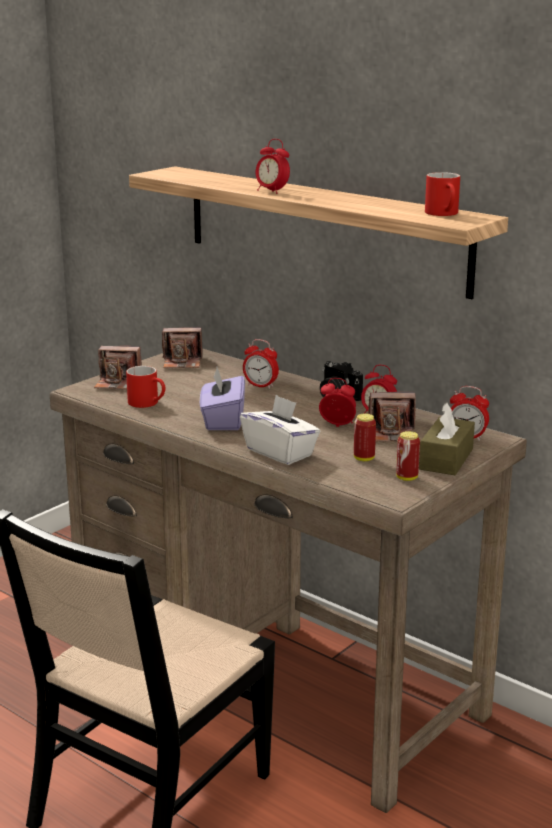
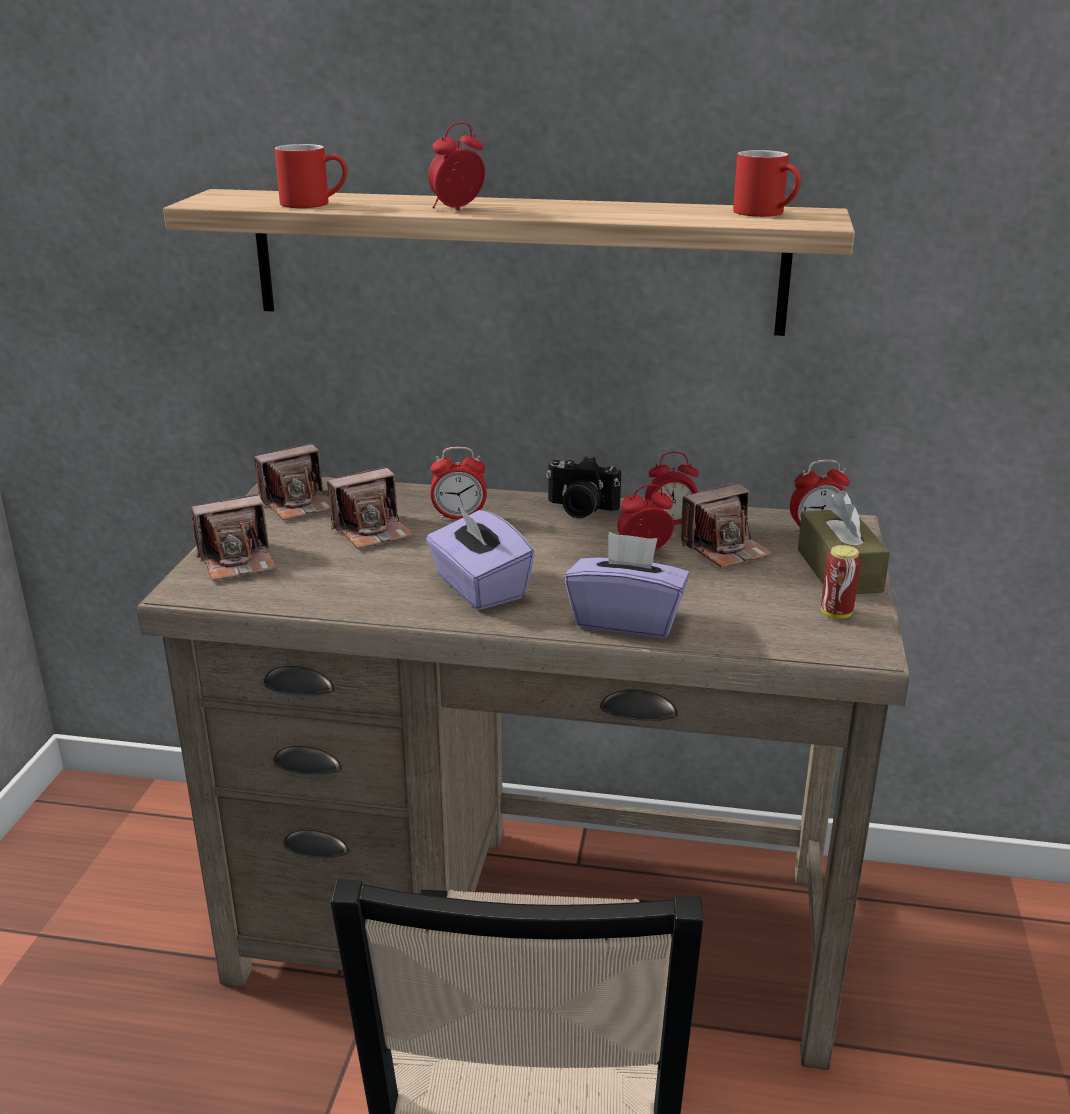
camera: 30 degrees left, 5 degrees up
red mug [126,366,165,408] -> red mug moved to [275,144,347,208]
white tissue box [240,395,320,465] -> purple tissue box [564,532,690,638]
alarm clock [256,139,290,194] -> alarm clock turned 135 degrees clockwise [428,122,485,210]
can [354,414,376,461] -> none
none -> camera [327,467,414,549]

